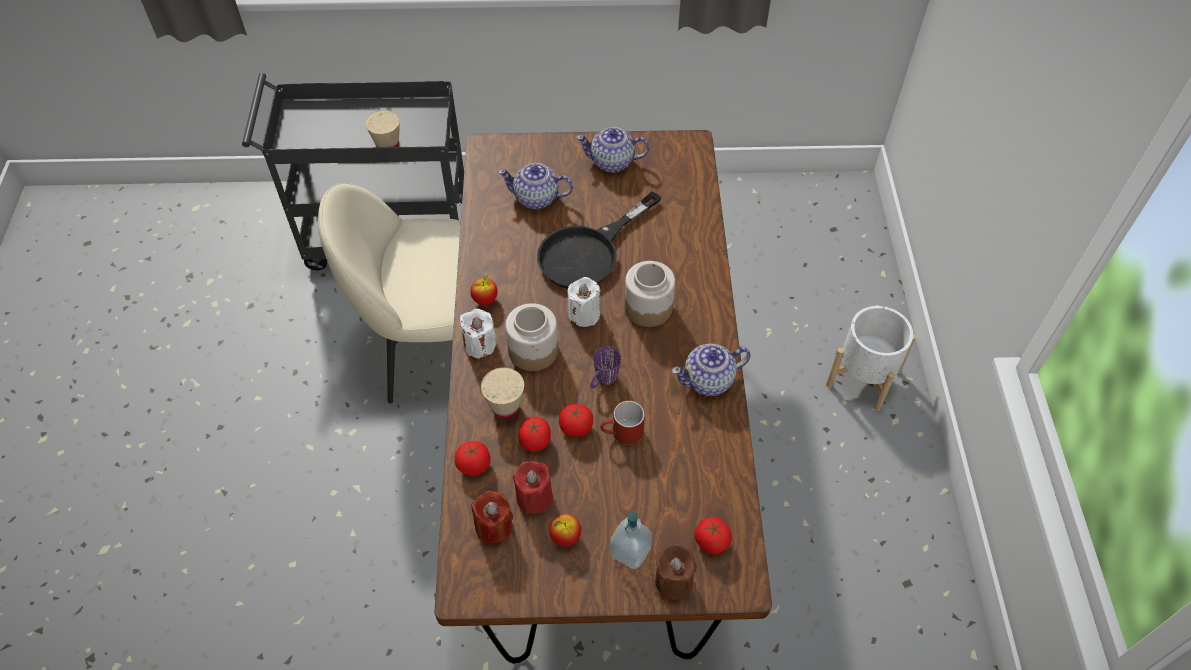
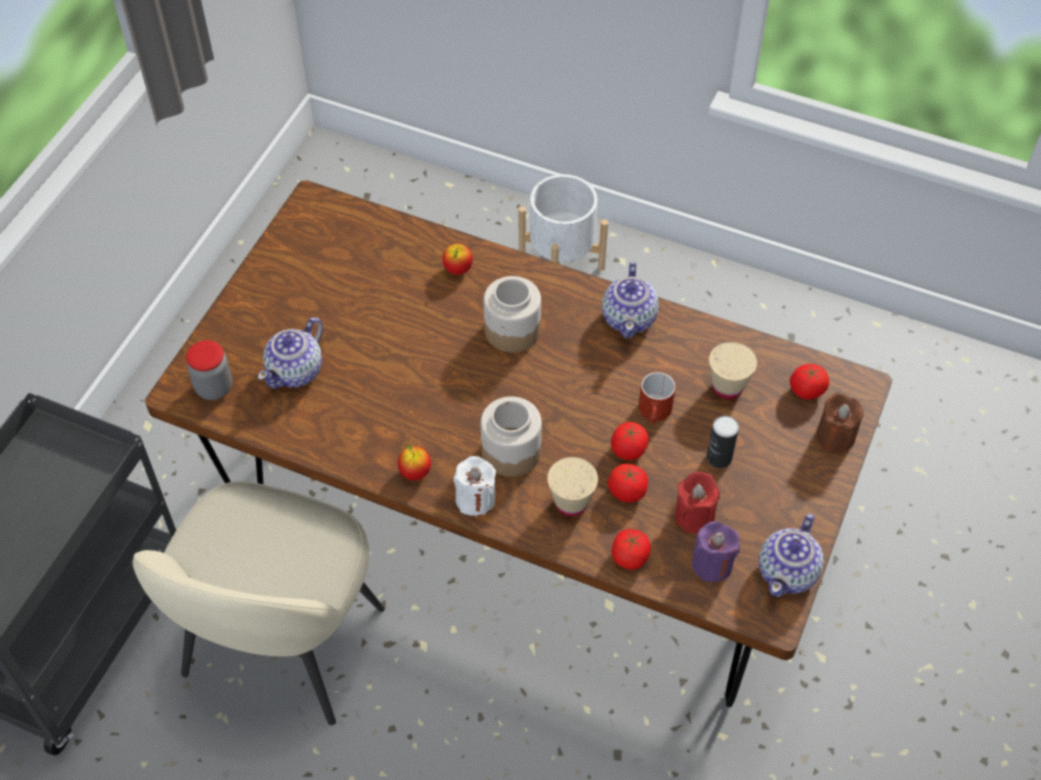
camera: 65 degrees left, 0 degrees up
beige cup [365,110,400,147] -> beige cup moved to [709,342,757,399]
red candle [471,491,513,544] -> purple candle [692,521,740,582]
black frying pan [537,191,661,289] -> none
apple [549,514,581,547] -> apple moved to [442,244,473,275]
white candle [568,277,600,327] -> none
teapot [576,127,649,173] -> teapot moved to [759,514,824,597]
purple mug [590,347,621,389] -> none
soap dispenser [610,511,652,569] -> none
none -> jar [186,340,232,400]
none -> can [707,416,739,468]

